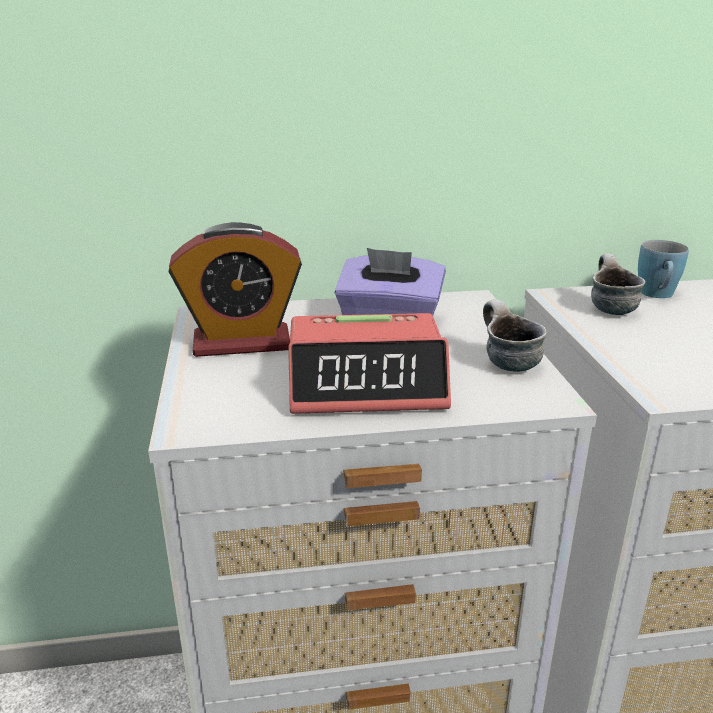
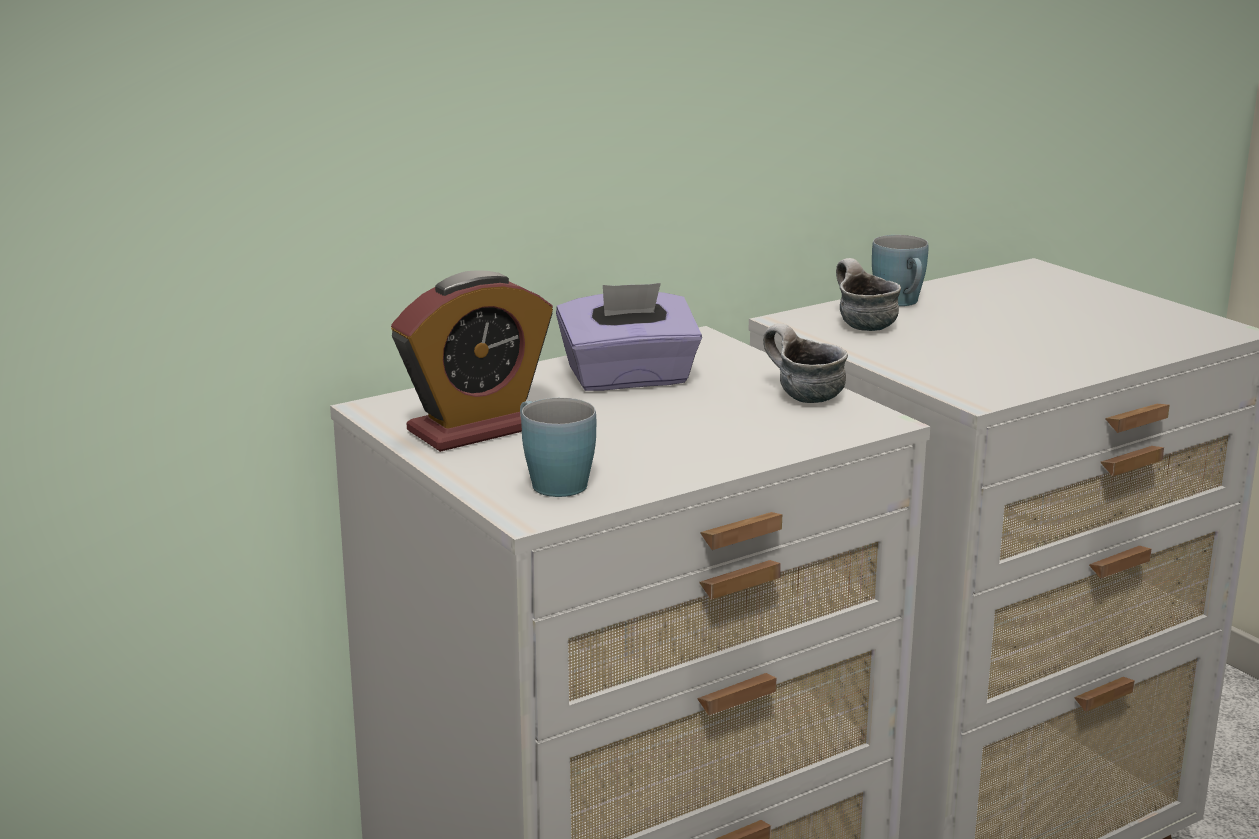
camera: 25 degrees left, 5 degrees down
alarm clock [288,313,451,414] -> none
none -> blue mug [520,398,596,497]

